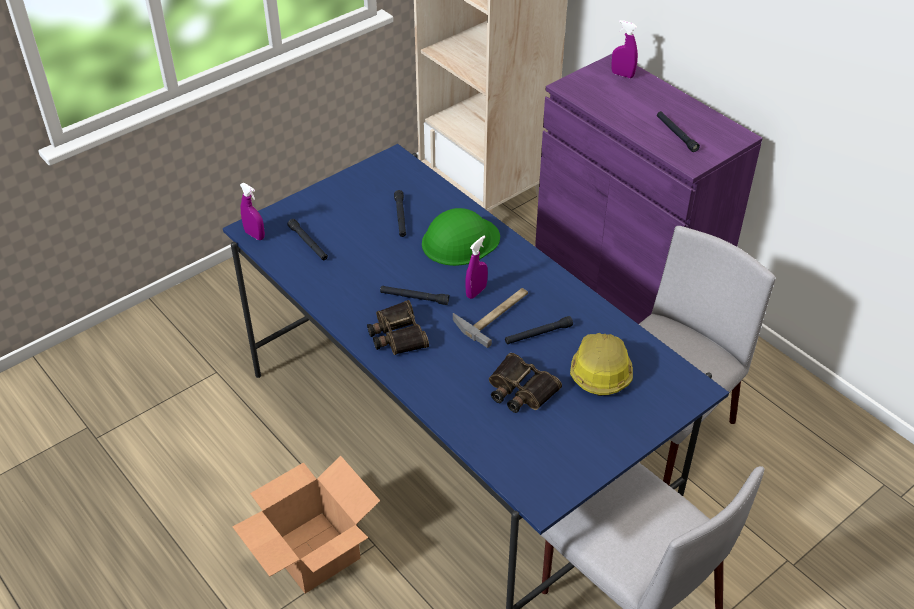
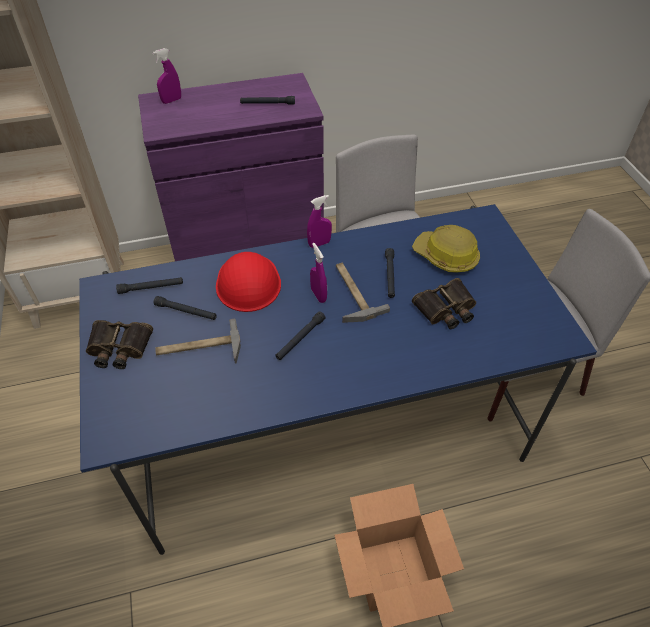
camera: 65 degrees left, 5 degrees up
purple spray bottle [240,183,265,240] -> purple spray bottle moved to [307,195,332,248]
black flashlight [288,219,328,260] -> black flashlight moved to [116,277,183,294]
binoculars [367,300,429,355] -> binoculars moved to [86,320,153,369]
green hard hat [422,208,500,266] -> red hard hat [216,252,281,312]
none -> hammer [155,319,241,364]

